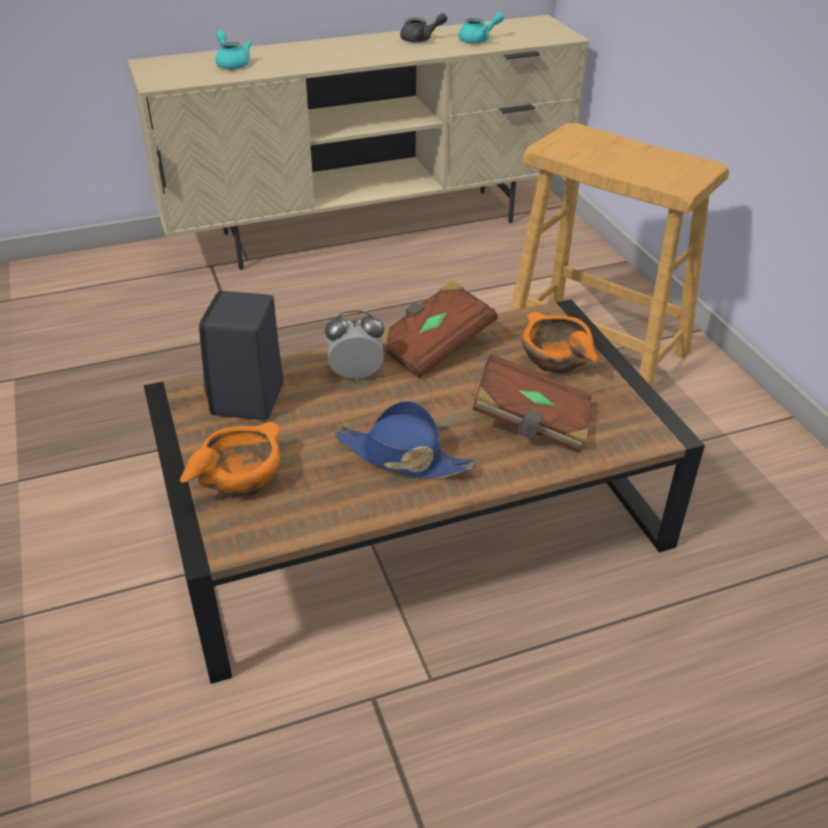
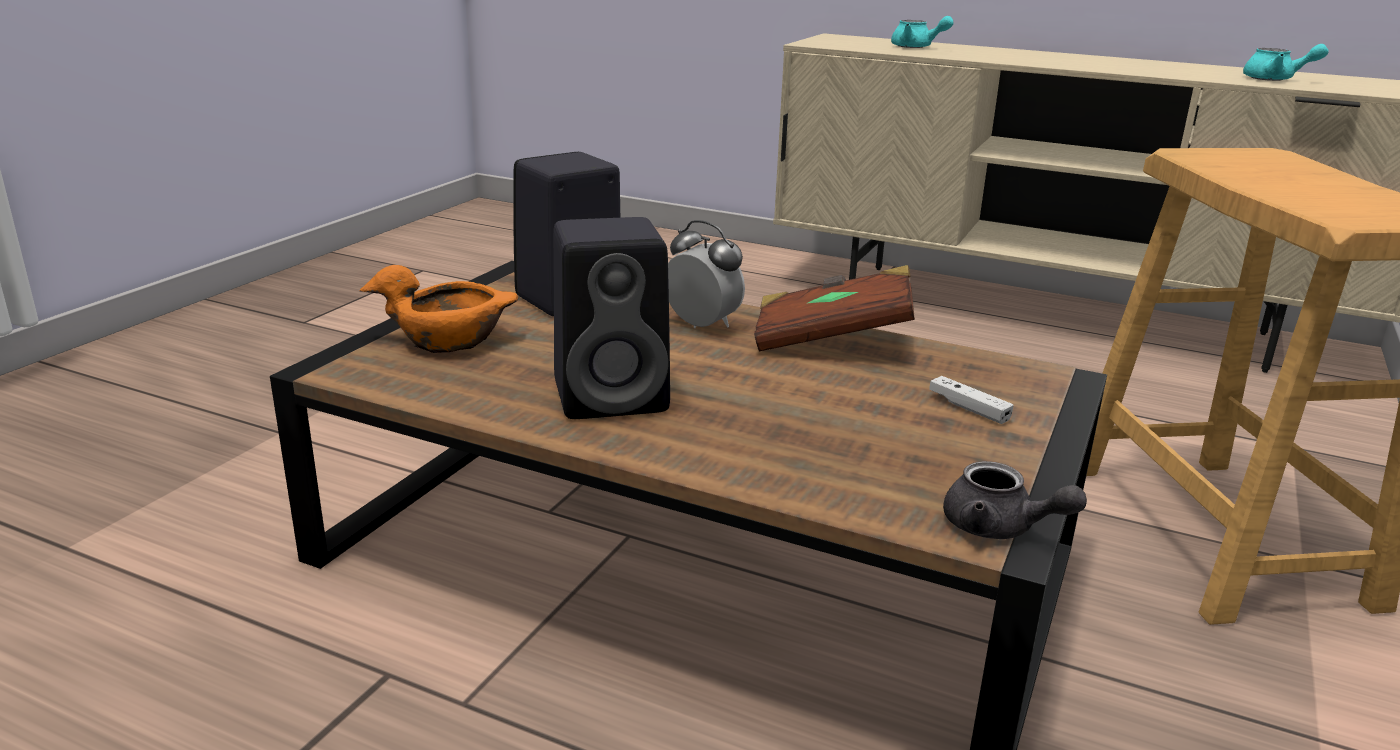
camera: 45 degrees right, 15 degrees down
turquoise teapot [215,30,252,69] -> turquoise teapot turned 105 degrees clockwise [891,16,954,48]
blue hat [334,401,476,479] -> black speaker [553,217,670,419]
grey teapot [400,13,447,43] -> grey teapot moved to [943,461,1087,539]
brown book [472,354,592,453] -> none
orange bowl [522,312,598,373] -> white game controller [929,376,1014,424]

